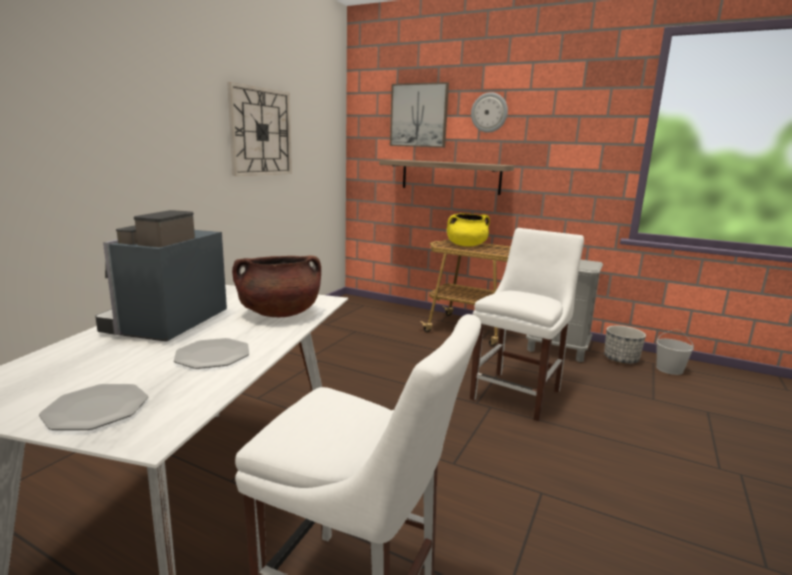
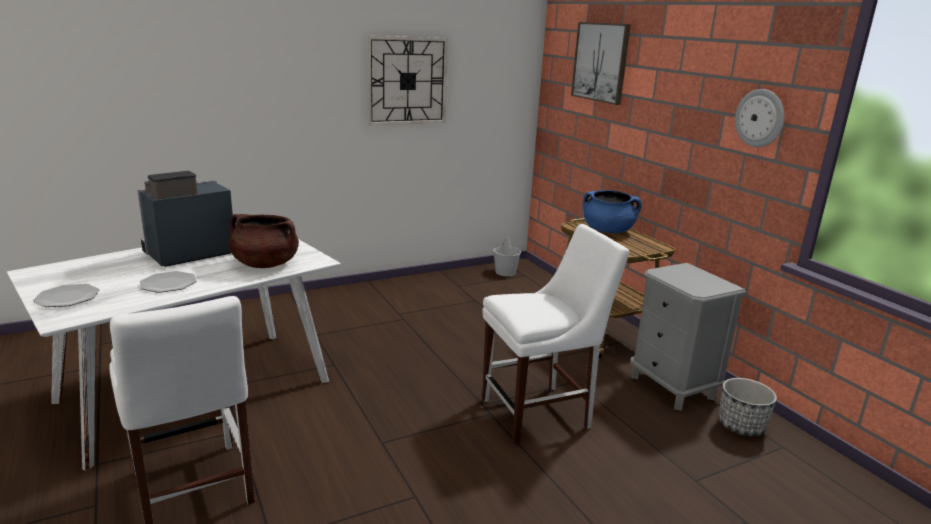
camera: 35 degrees right, 5 degrees up
shelf [379,160,514,195] -> none
yellow cooking pot [447,213,490,246] -> blue cooking pot [583,190,642,233]
wall clock [471,92,508,133] -> wall clock moved to [735,89,784,147]
white bucket [656,329,694,375] -> white bucket moved to [493,238,521,276]

